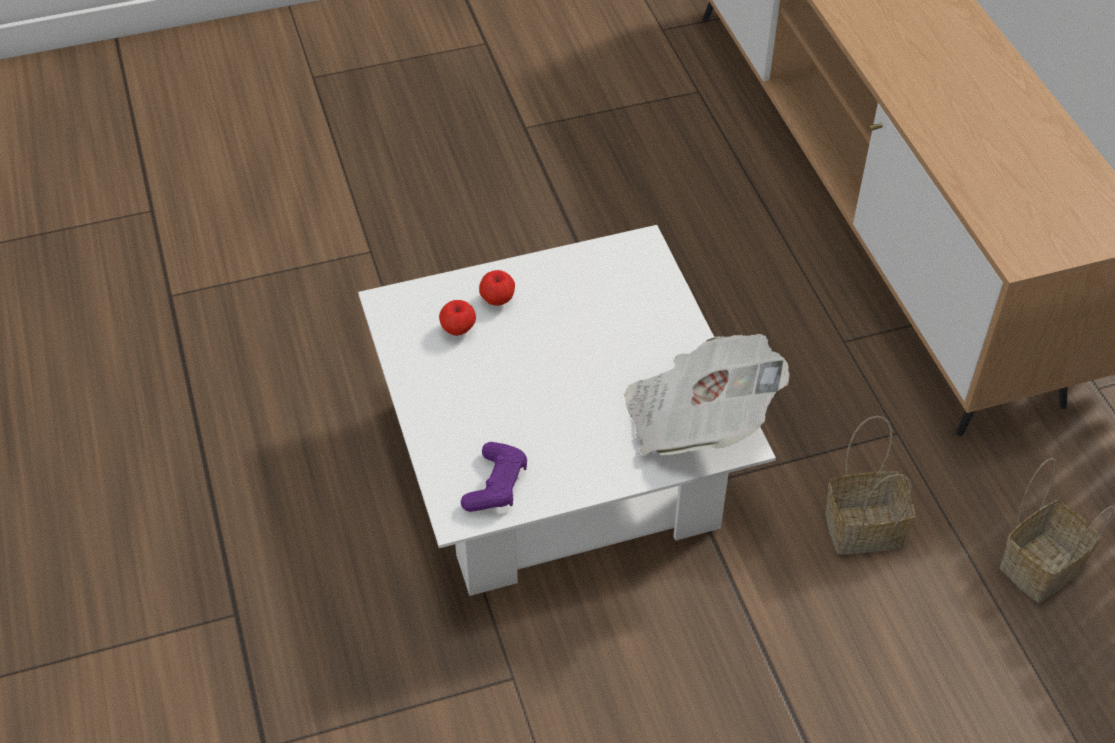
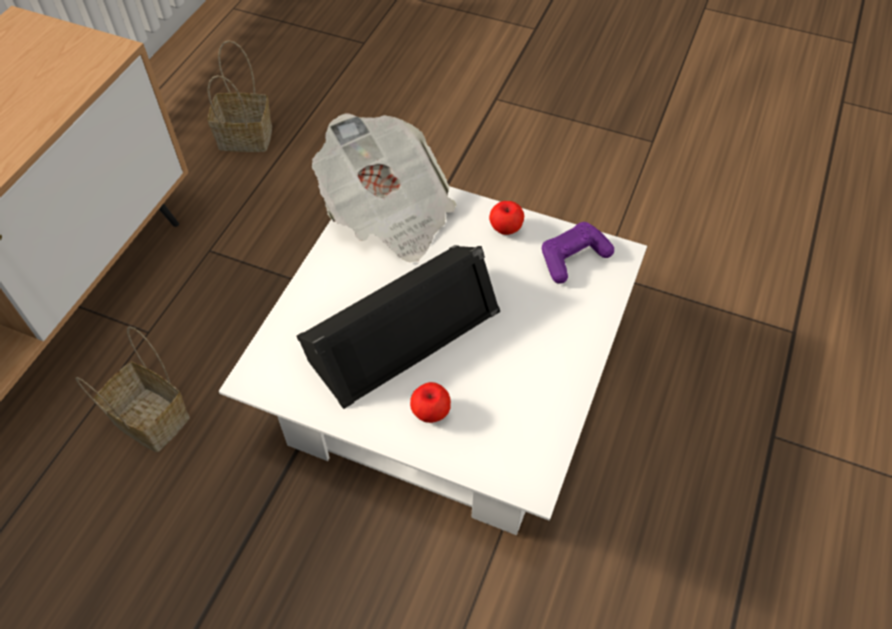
camera: 140 degrees left, 5 degrees up
apple [439,300,476,336] -> apple moved to [489,201,524,235]
basket [825,416,915,555] -> basket moved to [75,326,190,452]
none -> black speaker [297,245,500,409]

